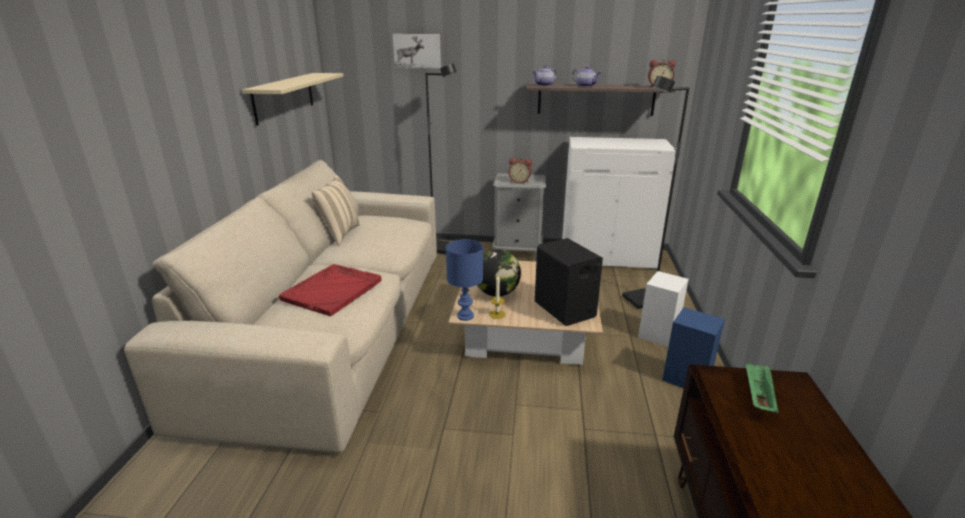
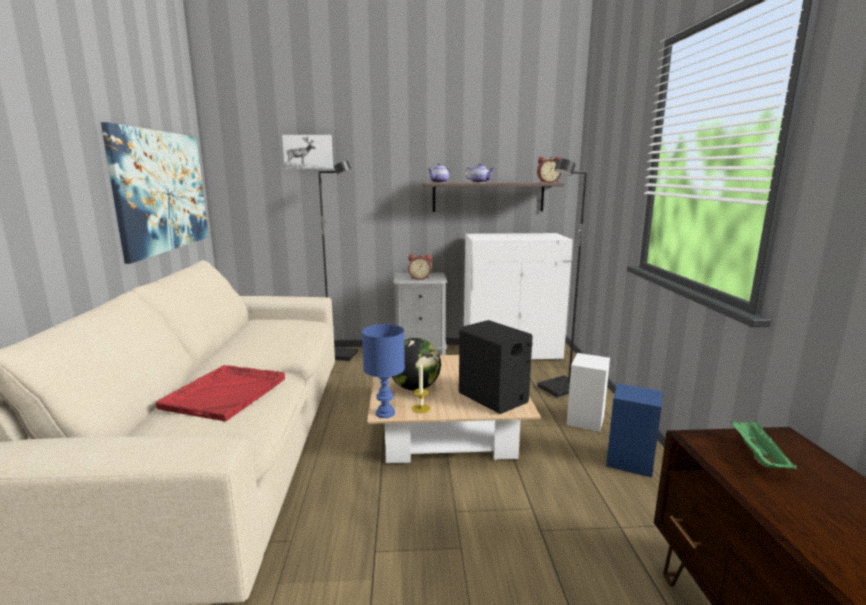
camera: 10 degrees left, 10 degrees down
beige shelf [242,73,344,126] -> picture [101,122,209,264]
beige pillow [312,175,360,246] -> none

